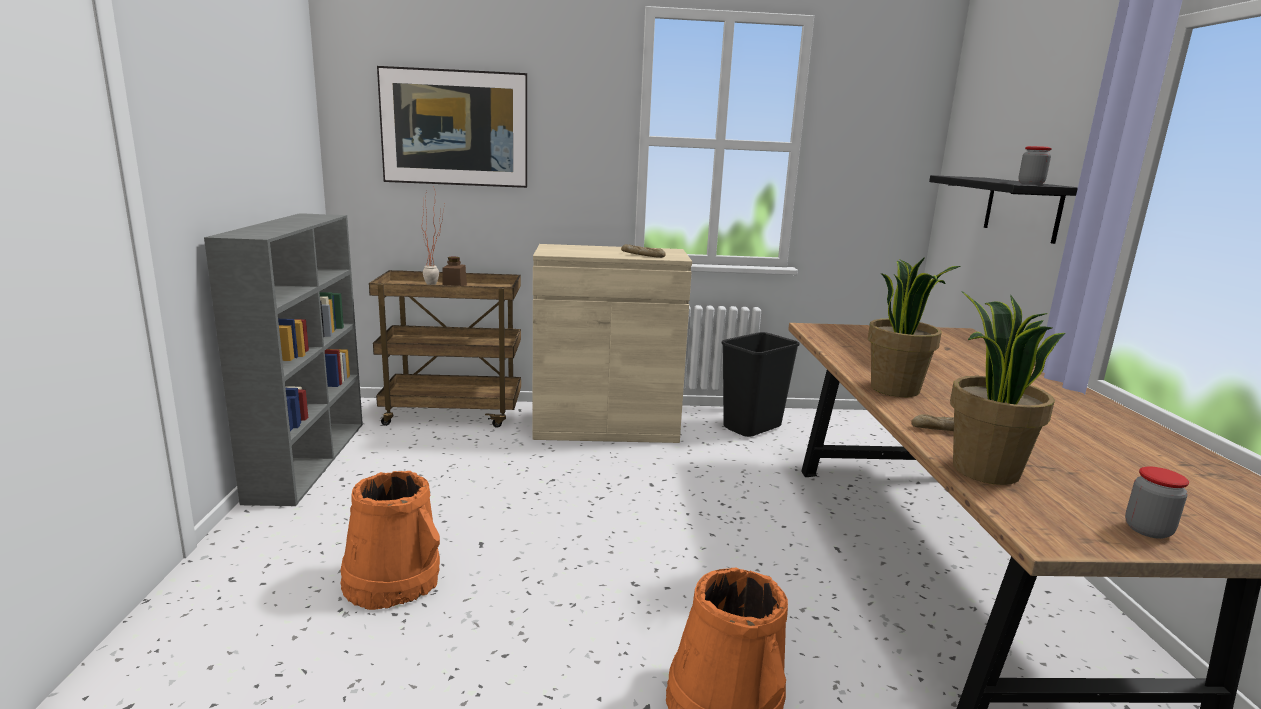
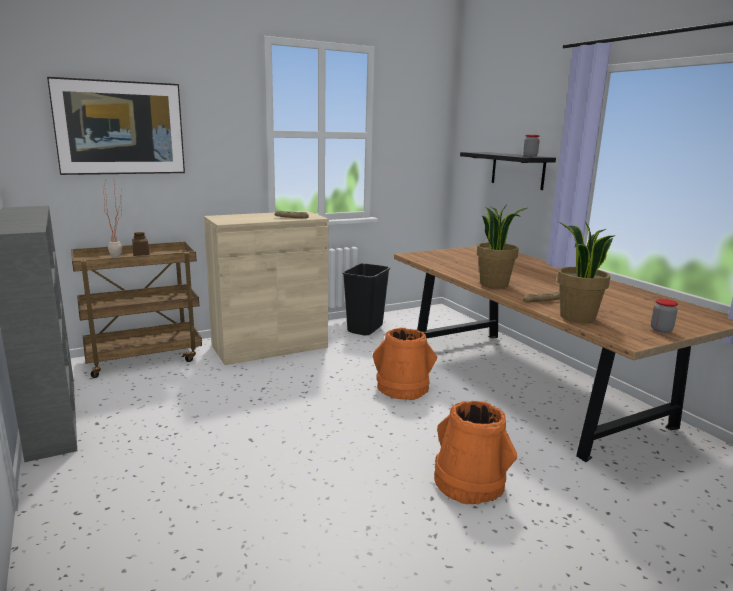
camera: 25 degrees left, 0 degrees up
orange bucket [340,471,440,610] -> orange bucket moved to [373,327,437,400]

